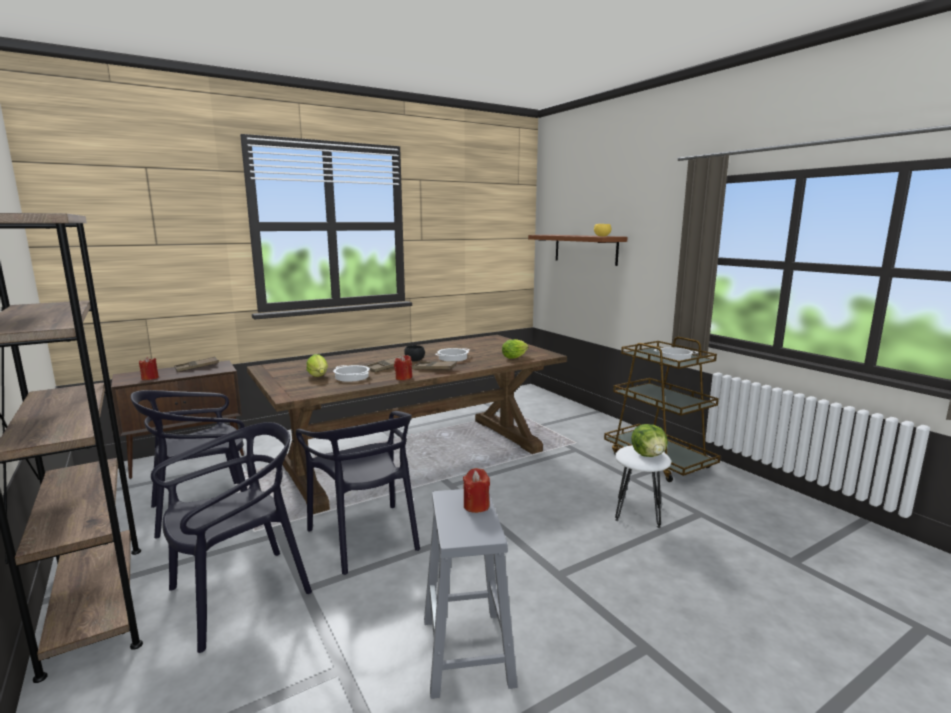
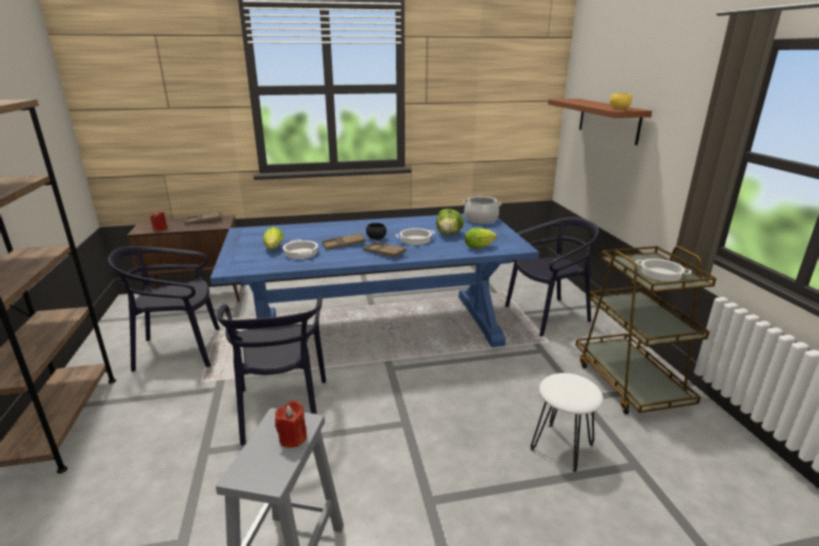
camera: 20 degrees right, 10 degrees up
black chair [151,422,312,653] -> black chair moved to [505,217,599,336]
brown dining table [247,335,567,514] -> blue dining table [210,213,539,375]
red candle [394,355,412,380] -> none
lettuce [631,424,668,457] -> lettuce moved to [436,209,464,235]
none -> cooking pot [463,196,502,224]

